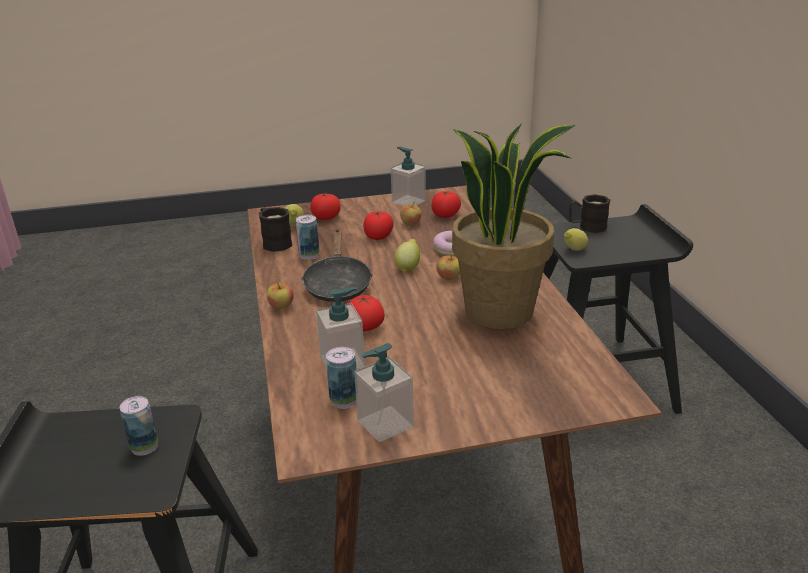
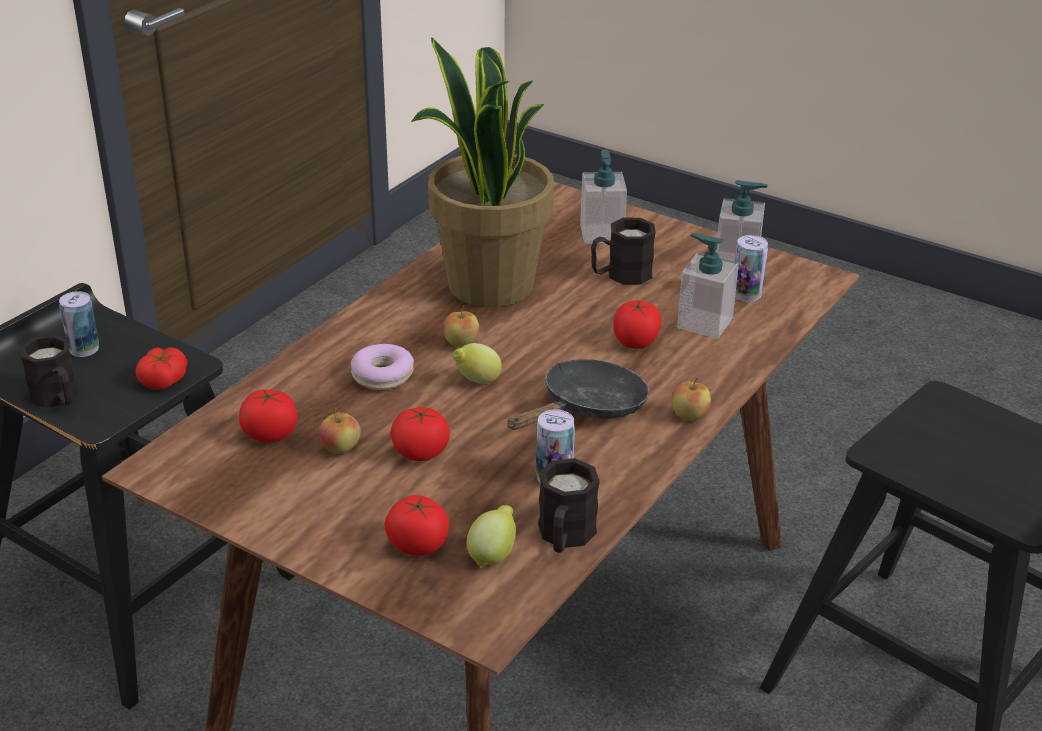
camera: 135 degrees left, 5 degrees up
can [120,396,158,456] -> can moved to [59,291,99,357]
soap dispenser [391,147,426,206] -> soap dispenser moved to [580,150,627,244]
lemon [564,228,588,251] -> tomato [136,347,187,390]
none -> black mug [591,218,656,285]

